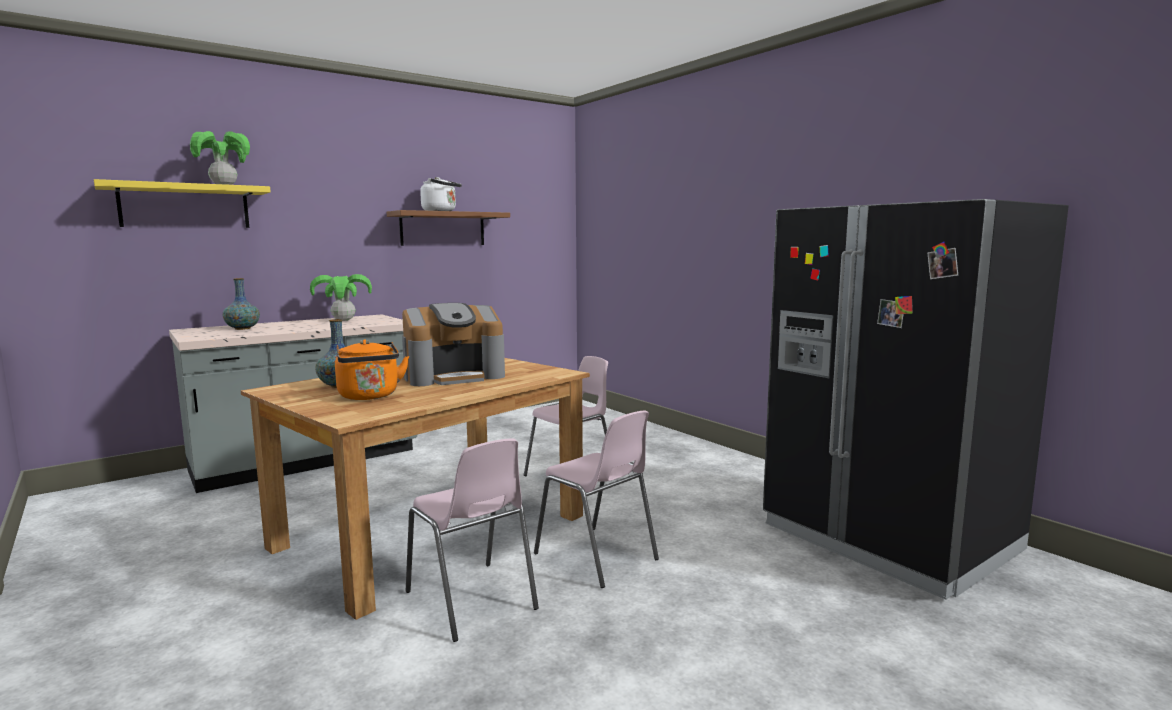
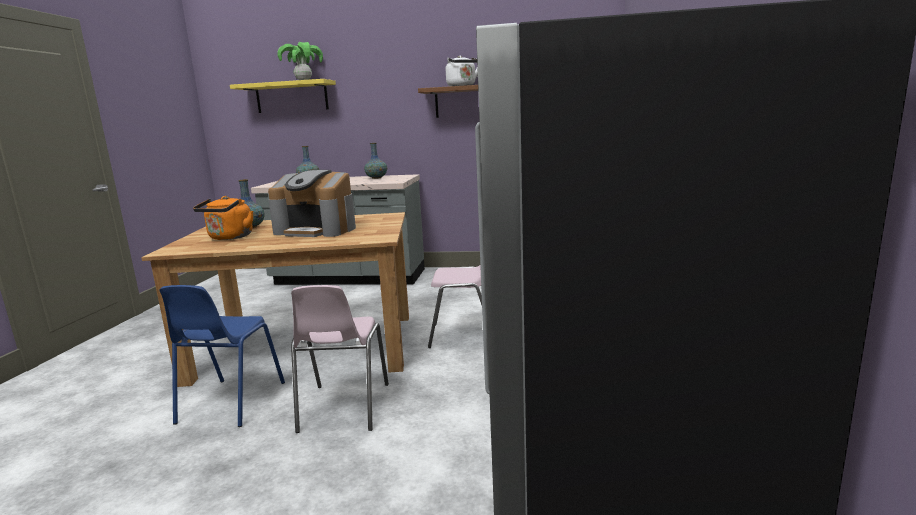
camera: 45 degrees right, 5 degrees up
potted plant [310,274,372,321] -> vase [364,143,387,179]
pink chair [406,438,539,642] -> blue chair [159,285,285,427]

